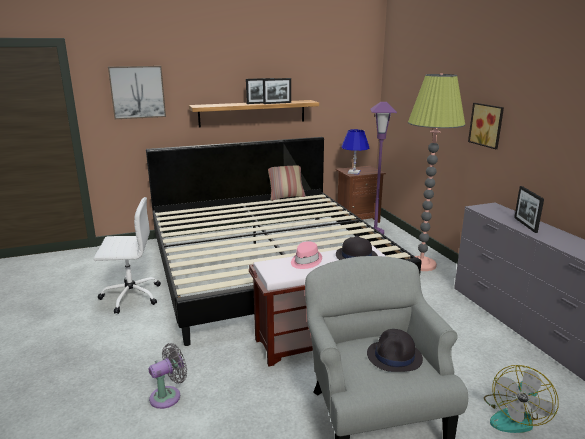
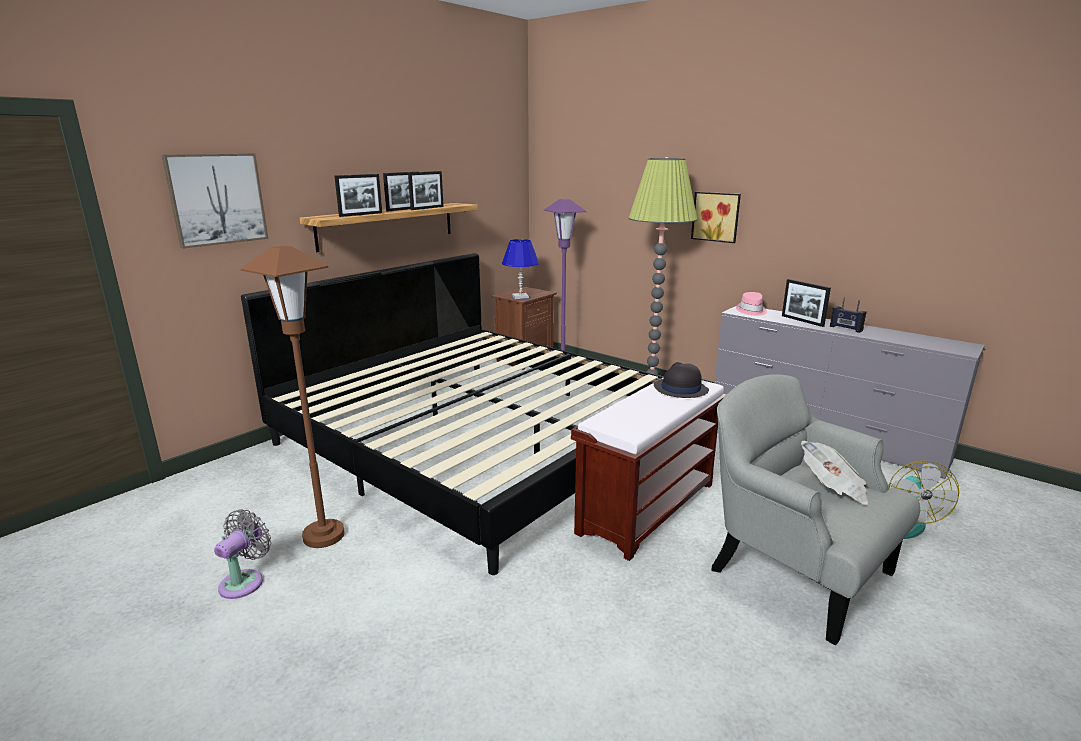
camera: 30 degrees left, 0 degrees up
white office chair [94,197,161,314] -> brown floor lamp [241,246,345,548]
grey fan [149,343,187,409] -> grey fan moved to [214,509,271,599]
pillow [268,165,306,201] -> none
pink hat [291,241,322,269] -> pink hat moved to [736,292,767,316]
black hat [367,329,423,372] -> newspaper [801,441,868,505]
none -> picture frame [334,174,382,217]
none -> radio [830,298,867,333]

